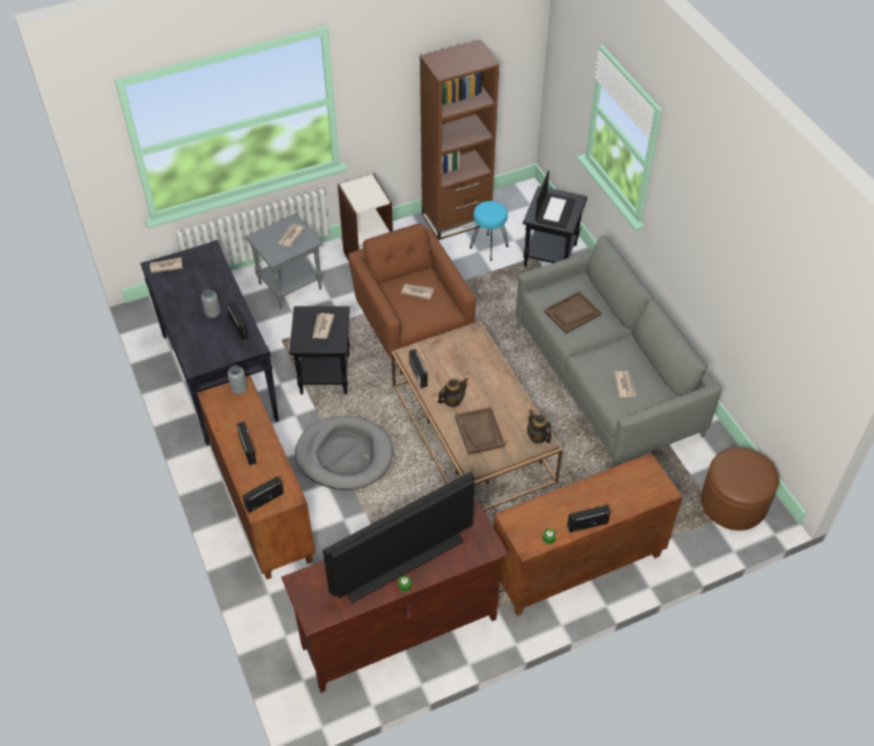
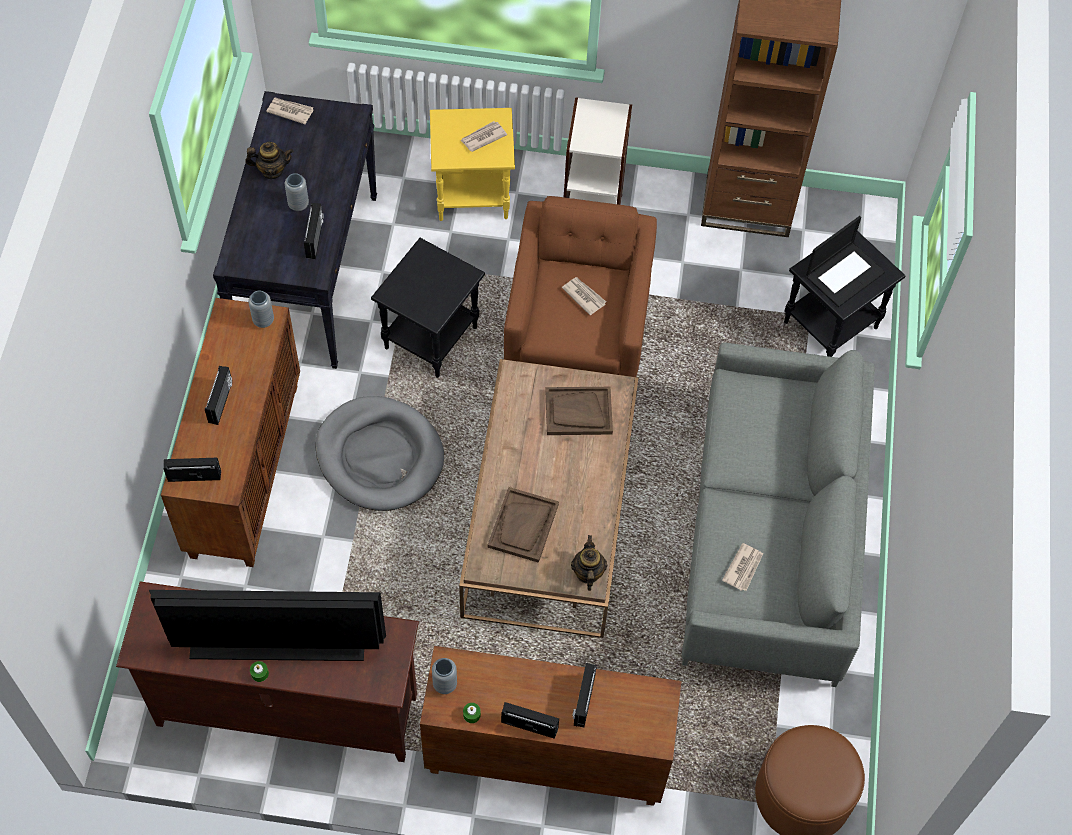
camera: 30 degrees right, 10 degrees up
grey side table [245,214,323,309] -> yellow side table [430,108,515,221]
newspaper [313,313,334,339] -> none
radio [409,349,428,388] -> radio moved to [572,663,597,728]
teapot [438,378,468,407] -> teapot moved to [245,142,294,179]
turquoise stool [470,201,508,261] -> none
brown tray [544,291,602,334] -> brown tray moved to [545,387,613,435]
none -> grey vase [432,658,457,694]

